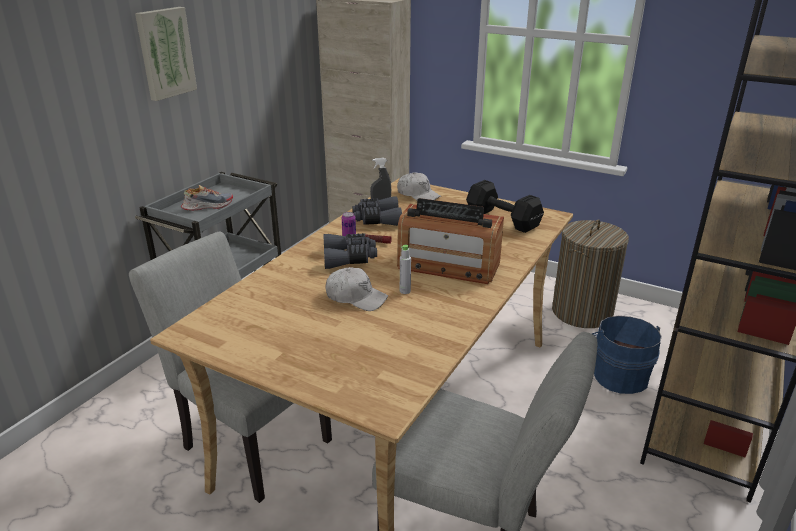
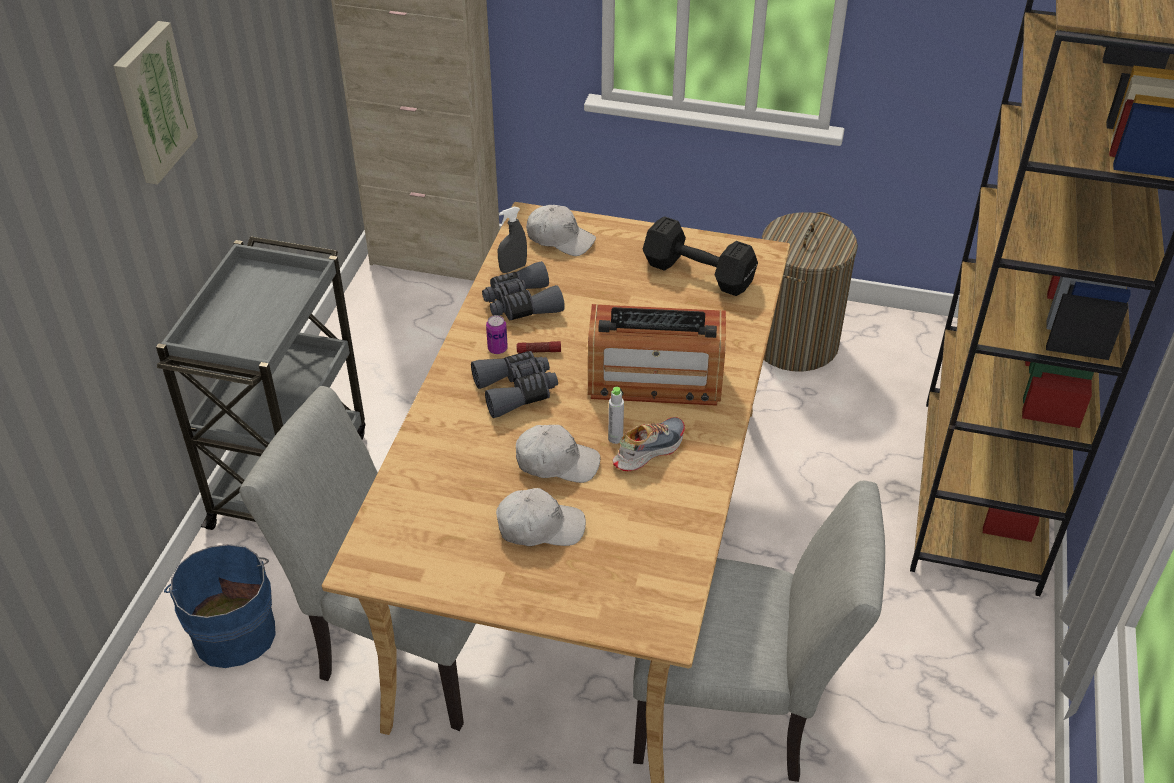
camera: 15 degrees left, 15 degrees up
shoe [181,185,233,211] -> shoe moved to [613,417,685,471]
blue bucket [592,316,662,394] -> blue bucket moved to [164,544,276,668]
none -> white cap [496,488,586,546]

